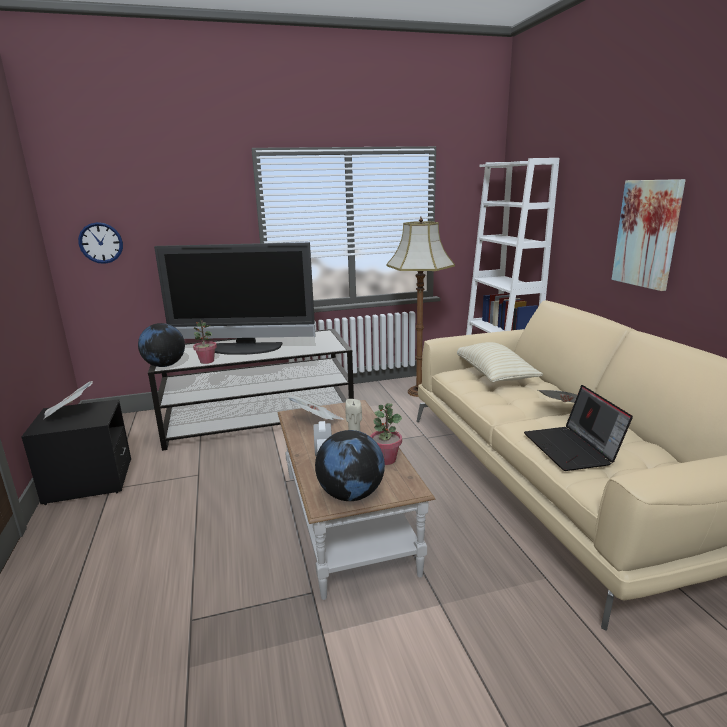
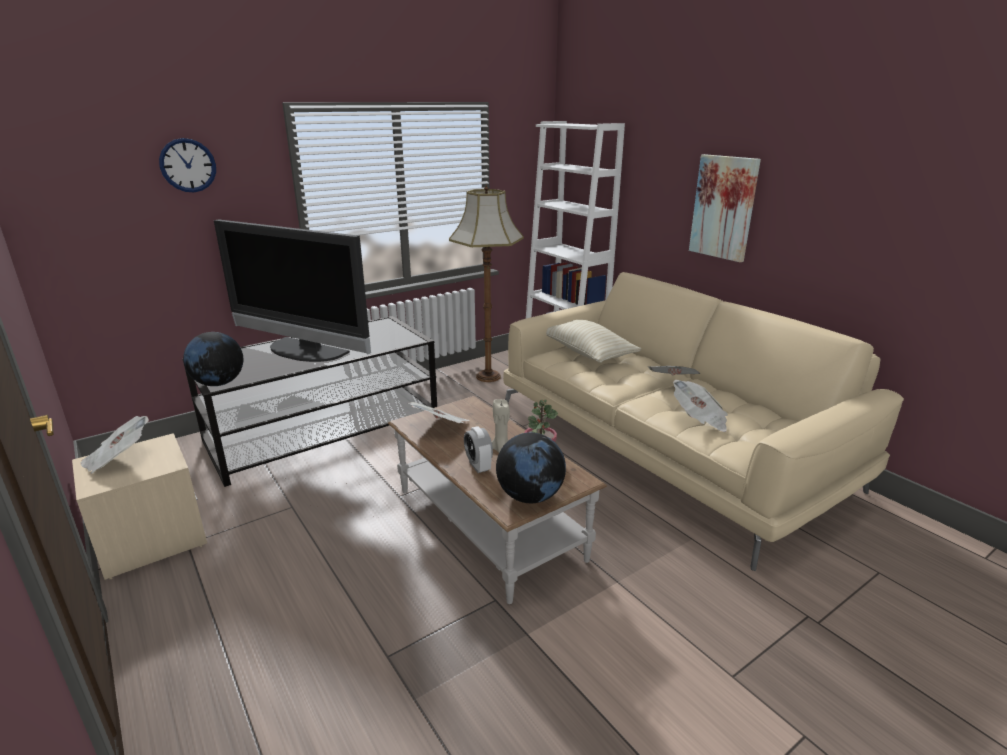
camera: 20 degrees left, 5 degrees up
black nightstand [21,399,131,505] -> beige nightstand [72,433,207,580]
wall clock [78,222,123,264] -> wall clock moved to [159,138,216,192]
television [154,242,315,355] -> television turned 45 degrees clockwise [214,219,371,362]
potted plant [193,320,217,364] -> none
laptop [524,385,633,471] -> newspaper [673,380,728,432]

